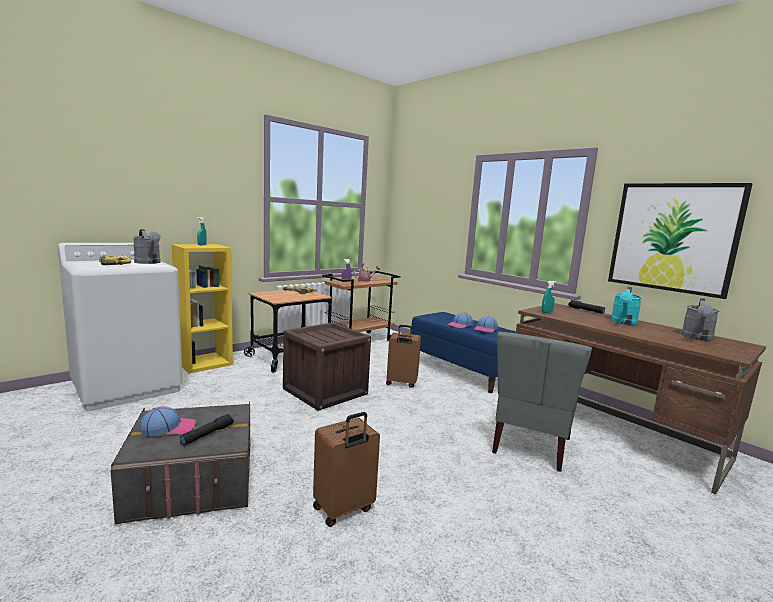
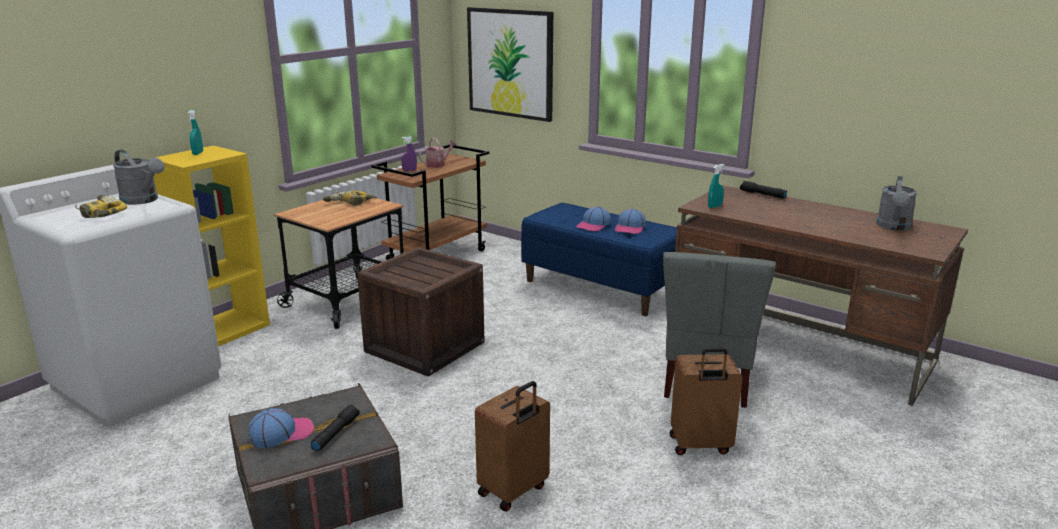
camera: 10 degrees left, 10 degrees up
brown suitcase [386,325,421,388] -> brown suitcase moved to [669,348,742,455]
picture [608,183,753,299] -> picture moved to [467,7,553,122]
turquoise watering can [611,287,642,325] -> none

